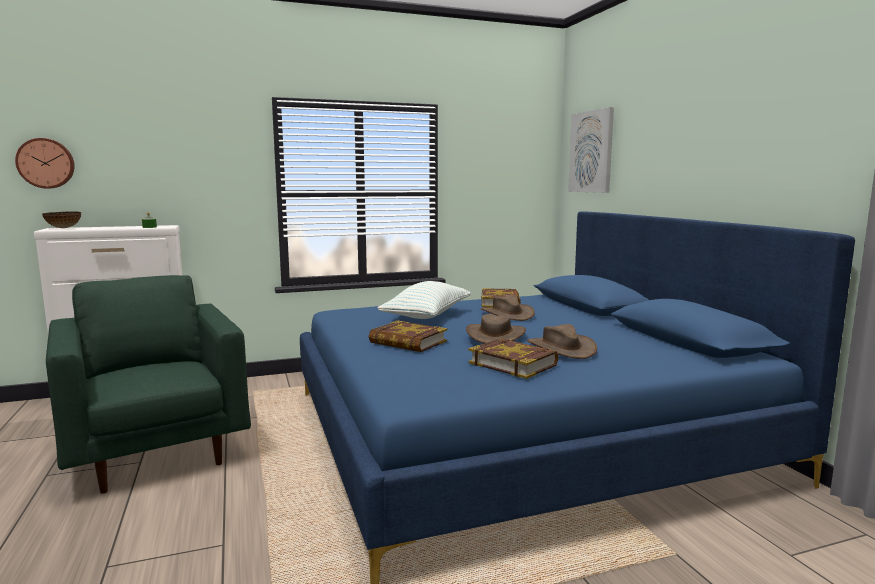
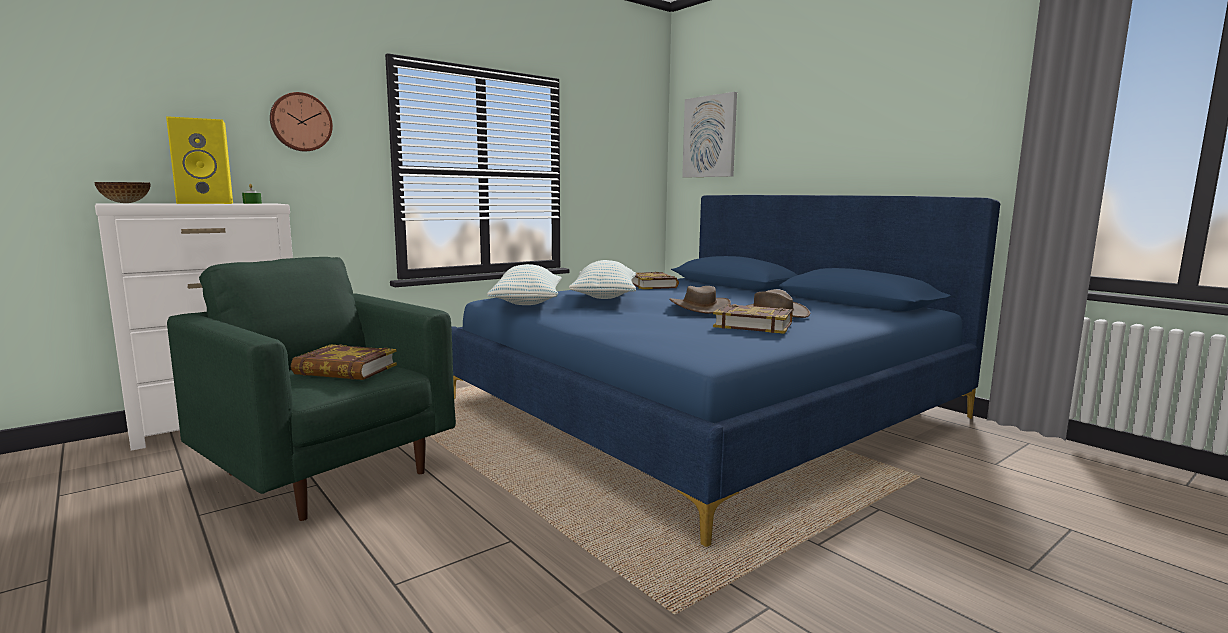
camera: 20 degrees left, 0 degrees up
wall clock [15,138,75,189] -> wall clock moved to [270,92,333,151]
book [369,321,447,352] -> book moved to [290,345,397,380]
brown hat [480,295,535,321] -> none
none -> yellow speaker [166,116,233,204]
none -> pillow [487,264,562,305]

